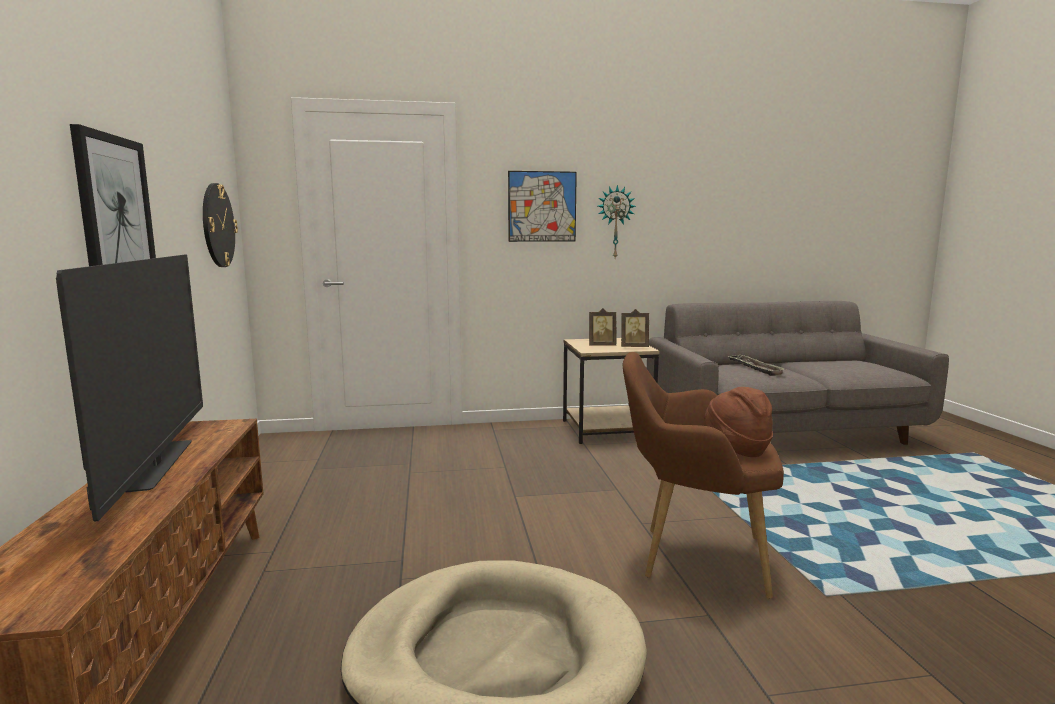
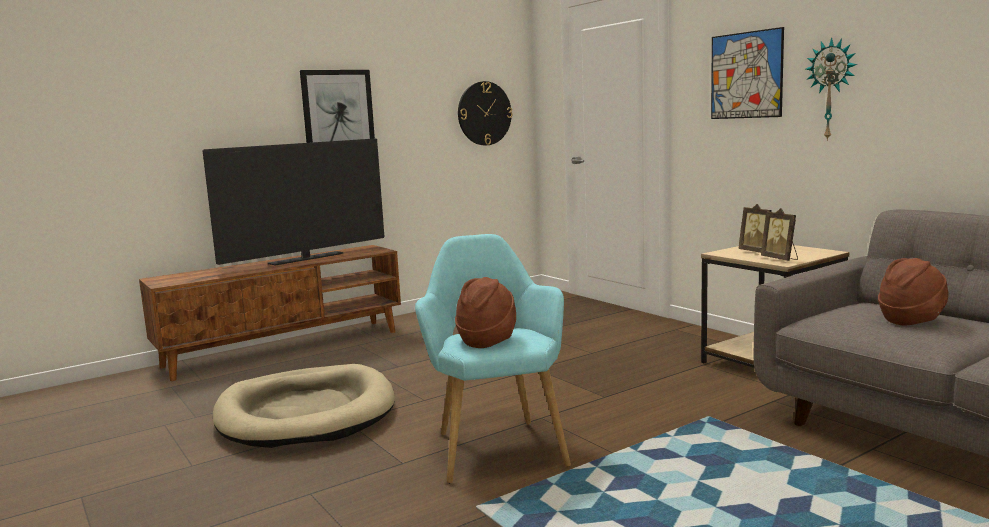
camera: 65 degrees right, 0 degrees up
brown armchair [623,352,784,599] -> turquoise armchair [415,234,571,484]
tray [727,354,786,376] -> brown hat [878,258,948,325]

